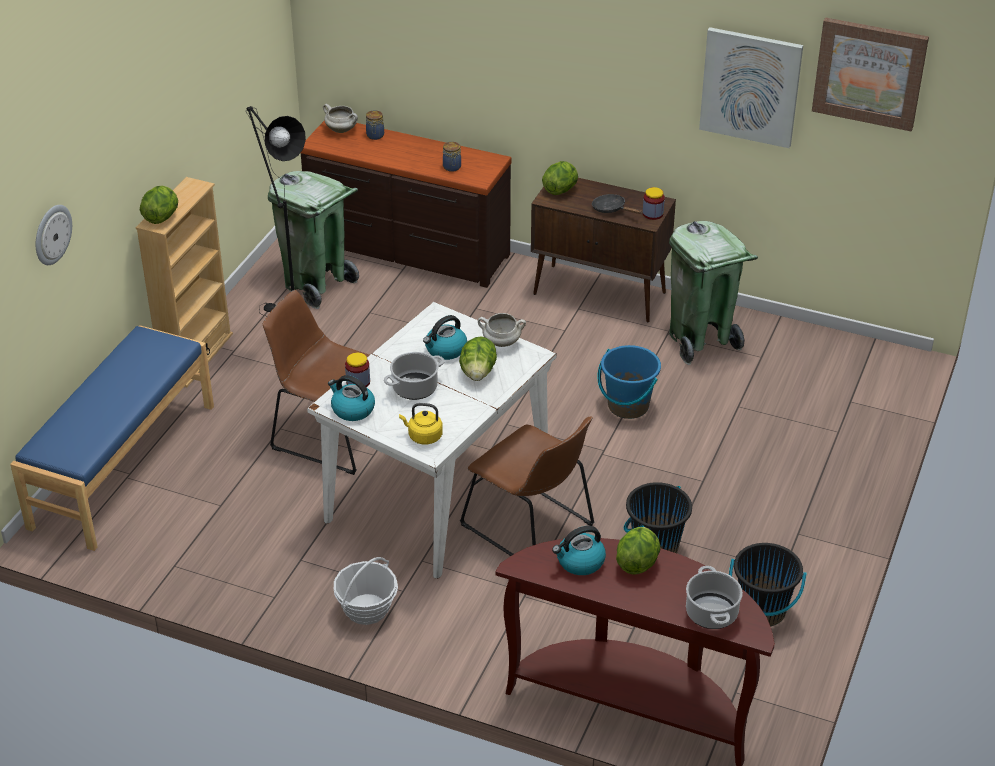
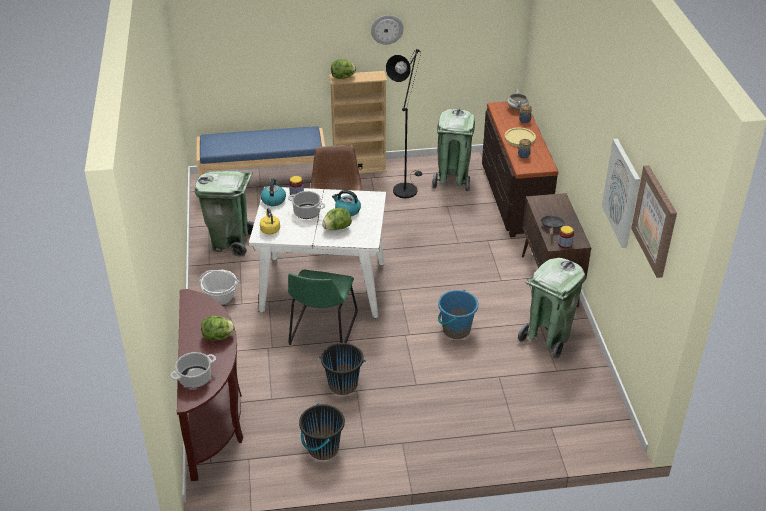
camera: 60 degrees right, 0 degrees up
wall clock [36,205,72,265] -> wall clock moved to [371,15,404,45]
brown chair [460,416,594,556] -> green chair [288,270,358,345]
white cooking pot [478,313,526,347] -> none
lettuce [542,161,578,195] -> none
kettle [552,526,606,575] -> none
none -> green trash can [195,171,254,257]
none -> yellow plate [505,128,536,147]

